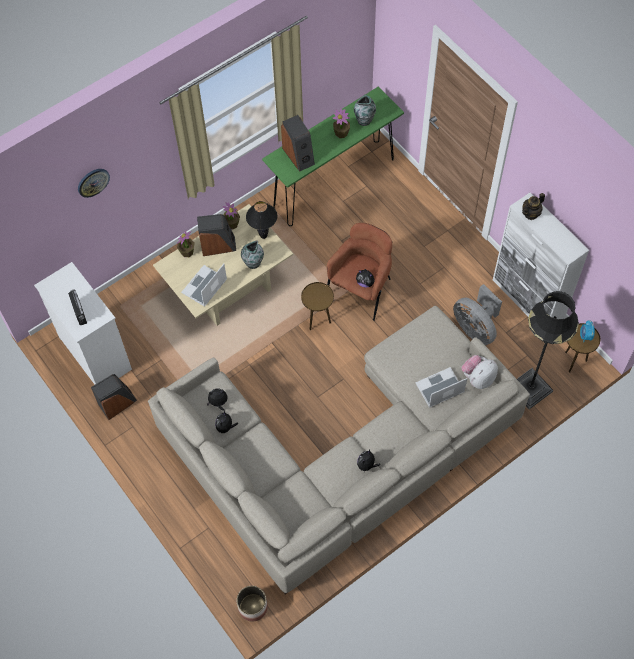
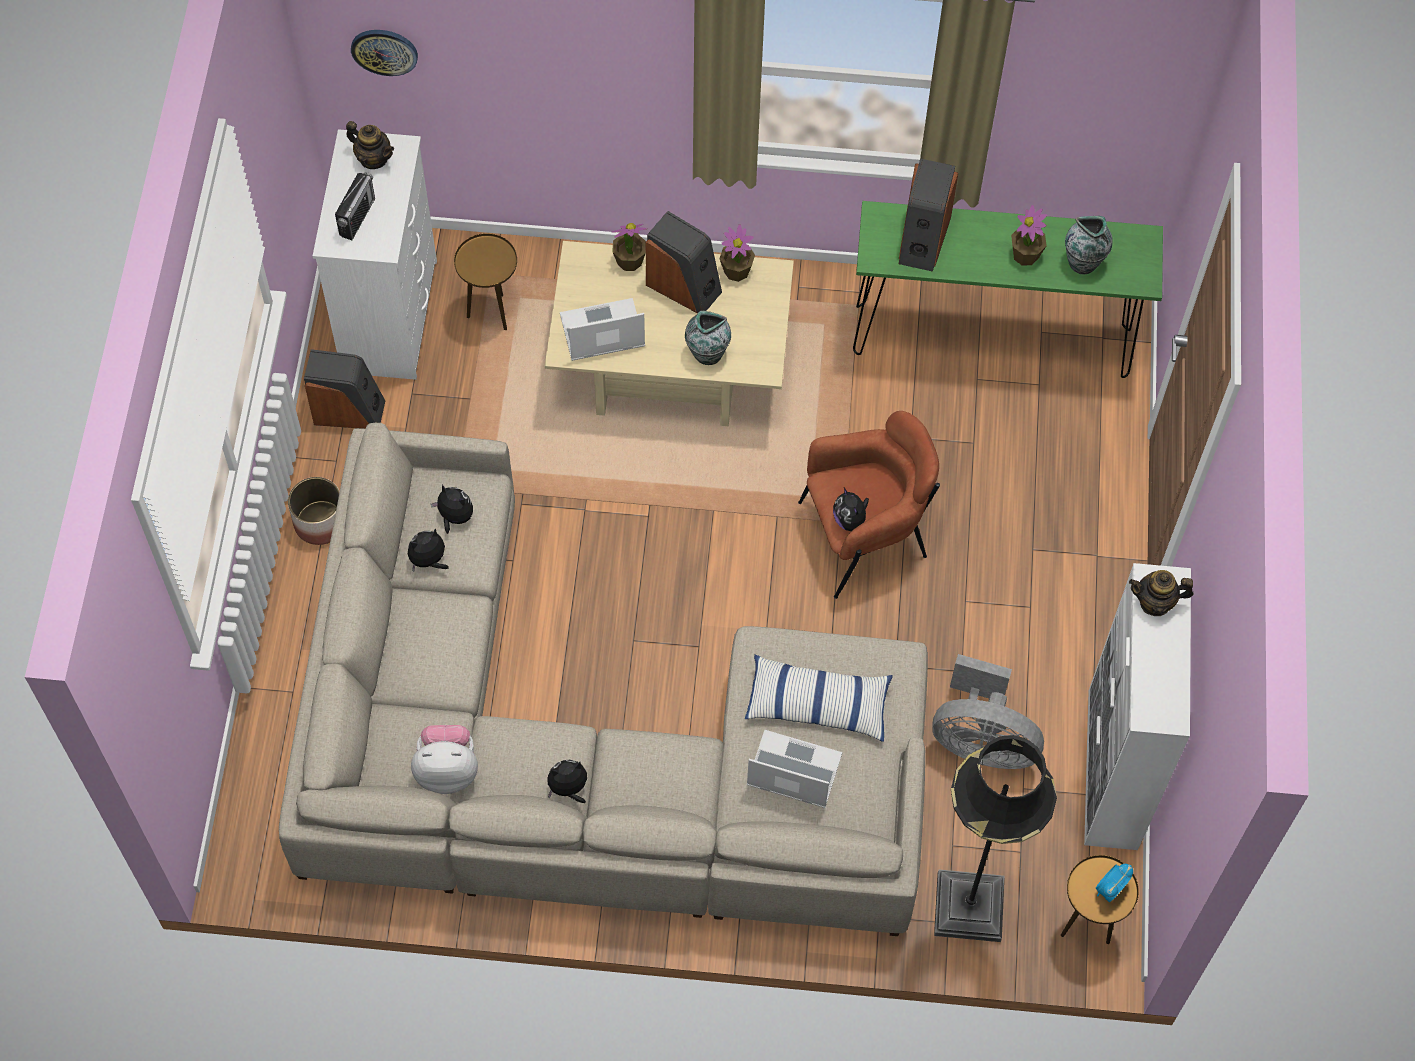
camera: 40 degrees right, 0 degrees up
wall clock [78,169,110,198] -> wall clock moved to [351,30,418,76]
planter [237,586,268,621] -> planter moved to [288,477,340,545]
black table lamp [246,201,278,239] -> none
brown side table [301,282,334,330] -> brown side table moved to [454,233,517,330]
grey fan [453,284,502,345] -> grey fan turned 75 degrees counterclockwise [932,654,1044,769]
plush toy [461,355,498,389] -> plush toy moved to [411,725,478,794]
none -> teapot [346,121,394,169]
none -> pillow [745,655,893,742]

